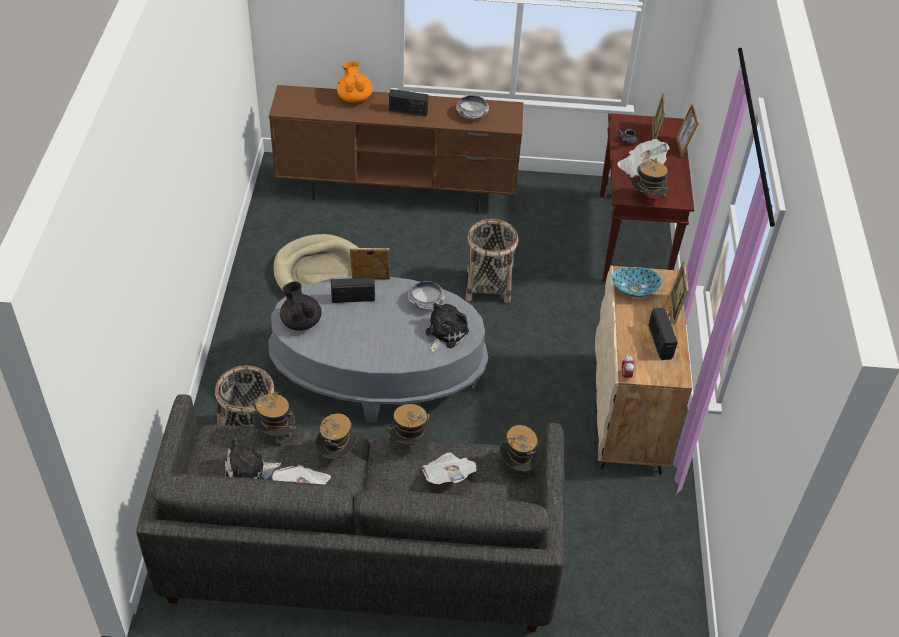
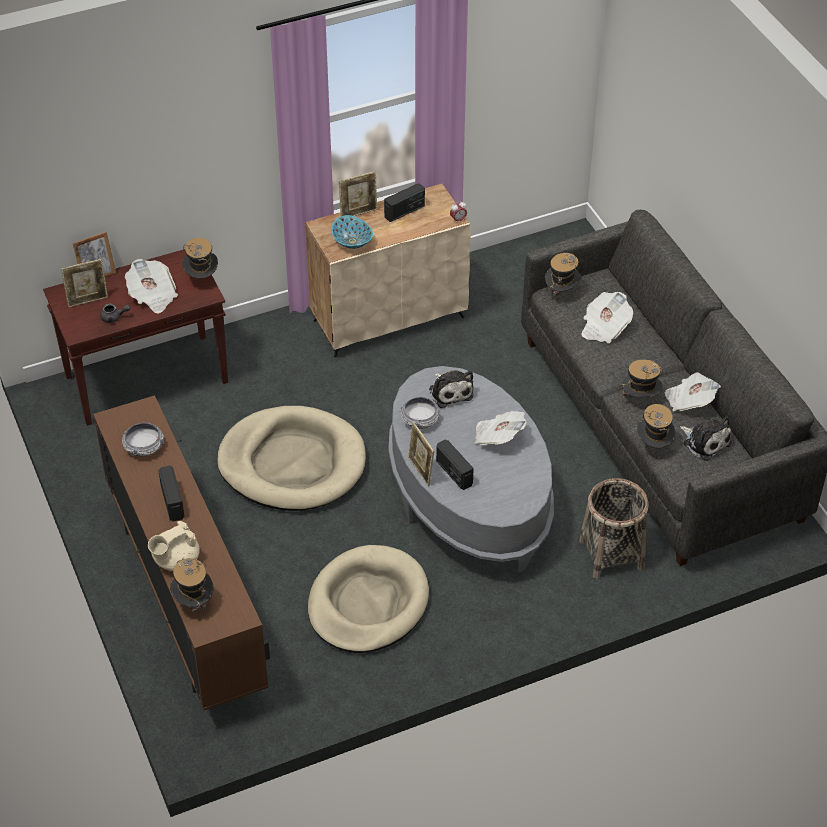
camera: 115 degrees left, 0 degrees up
black teapot [280,281,322,331] -> none
orange teapot [337,61,373,103] -> beige teapot [148,521,199,571]
hat [387,404,432,449] -> hat moved to [170,558,214,615]
plush toy [425,303,469,353] -> plush toy turned 120 degrees counterclockwise [429,370,473,408]
basket [465,219,518,304] -> beige dog bed [217,406,366,511]
none -> newspaper [475,411,526,445]

